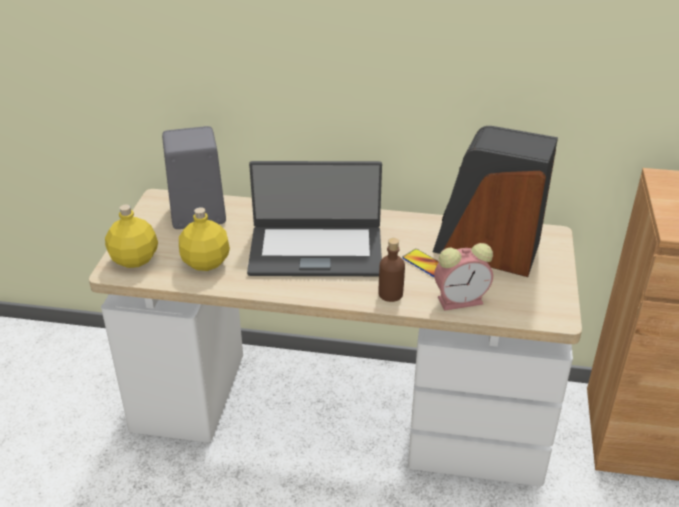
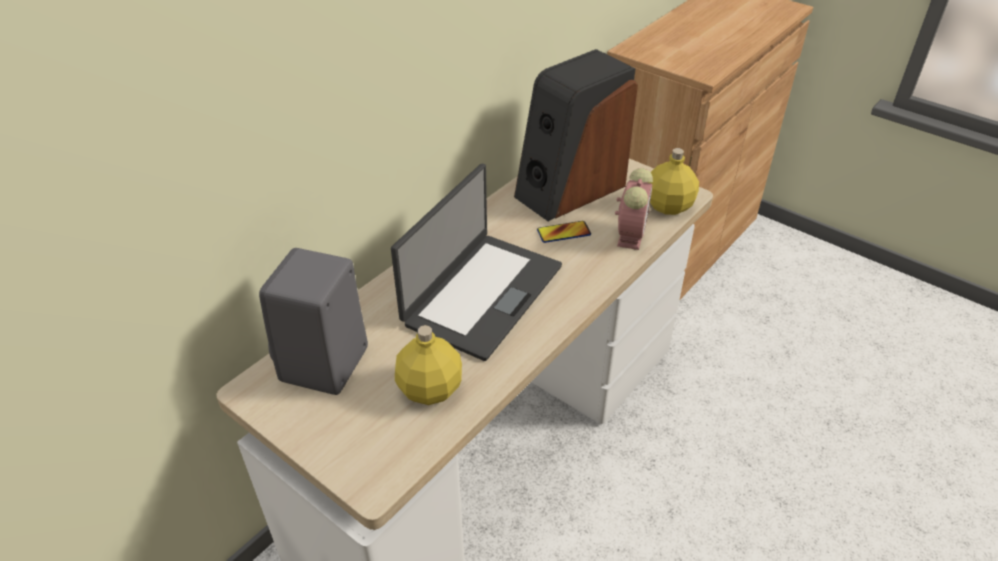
camera: 60 degrees left, 5 degrees up
yellow bottle [105,204,158,268] -> yellow bottle moved to [646,148,699,215]
brown bottle [378,238,405,302] -> none

